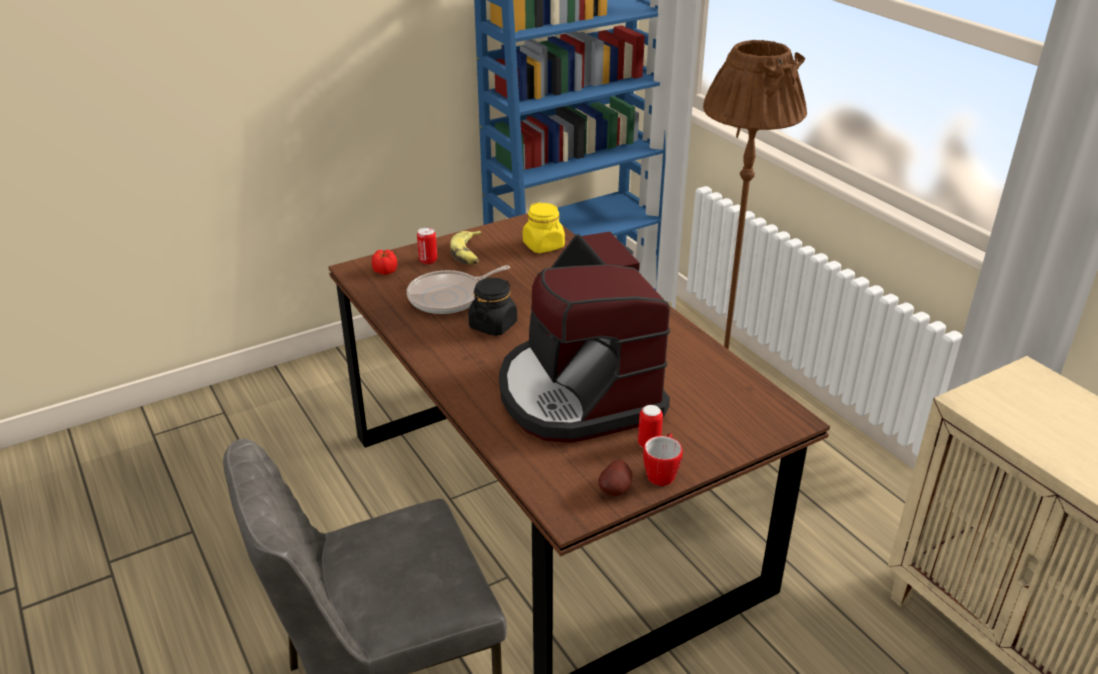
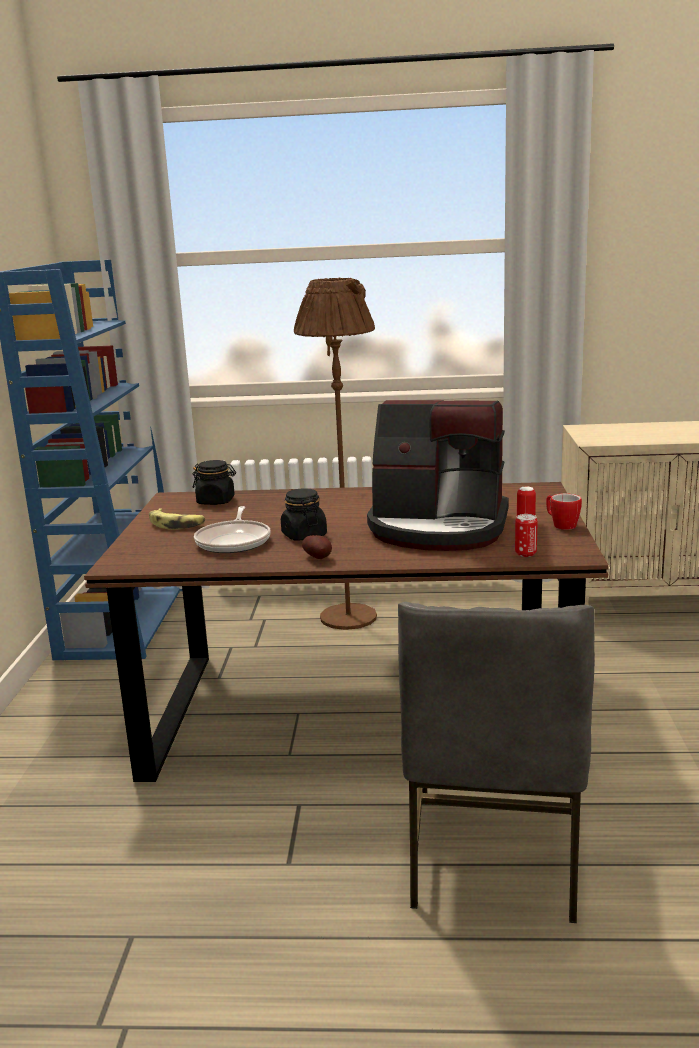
camera: 55 degrees left, 15 degrees down
tomato [372,250,397,275] -> none
can [417,227,437,264] -> can moved to [515,514,538,557]
yellow jar [523,202,565,253] -> black jar [192,460,236,505]
potato [598,460,632,496] -> potato moved to [302,535,332,559]

